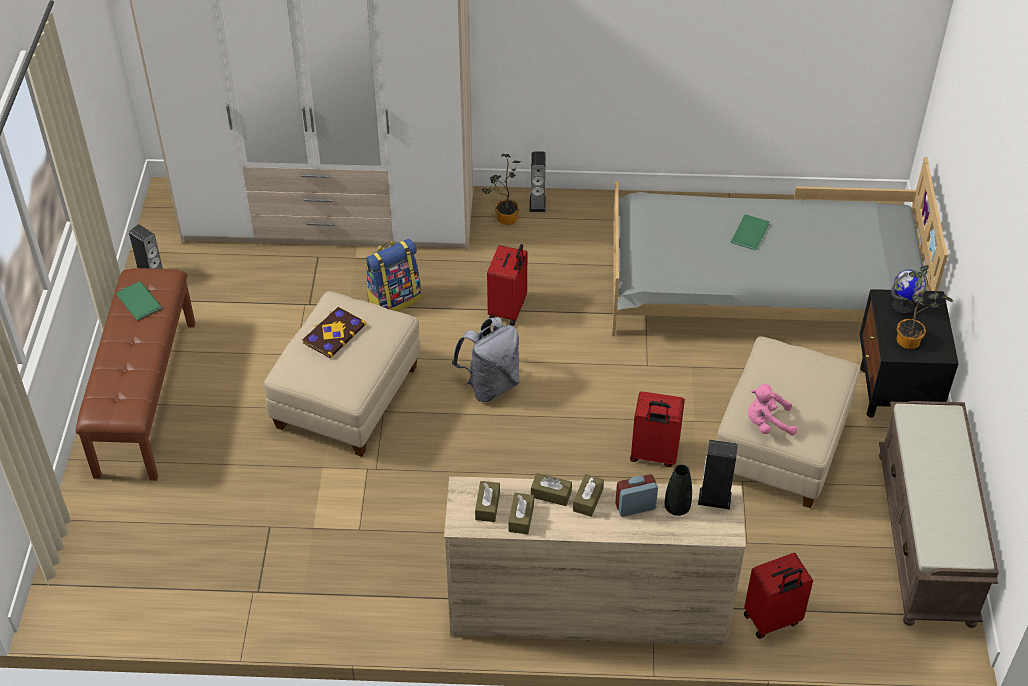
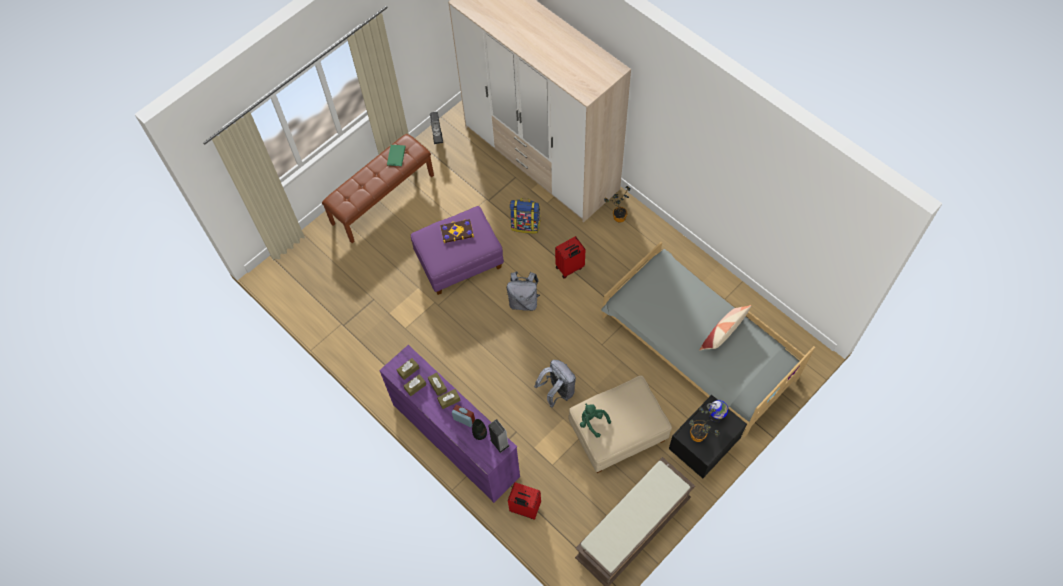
camera: 45 degrees right, 15 degrees up
beige ottoman [264,291,420,457] -> purple ottoman [411,206,504,295]
beige dresser [444,476,746,646] -> purple dresser [379,345,520,503]
speaker [530,151,546,212] -> none
red suitcase [630,391,685,467] -> grey backpack [534,360,576,408]
green book [731,214,769,250] -> none
pink plush toy [748,384,797,436] -> green plush toy [580,404,611,437]
none -> pillow [699,305,752,350]

